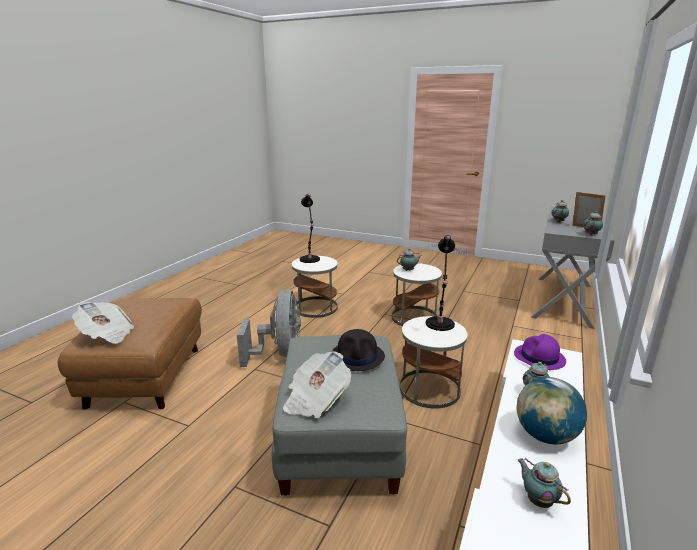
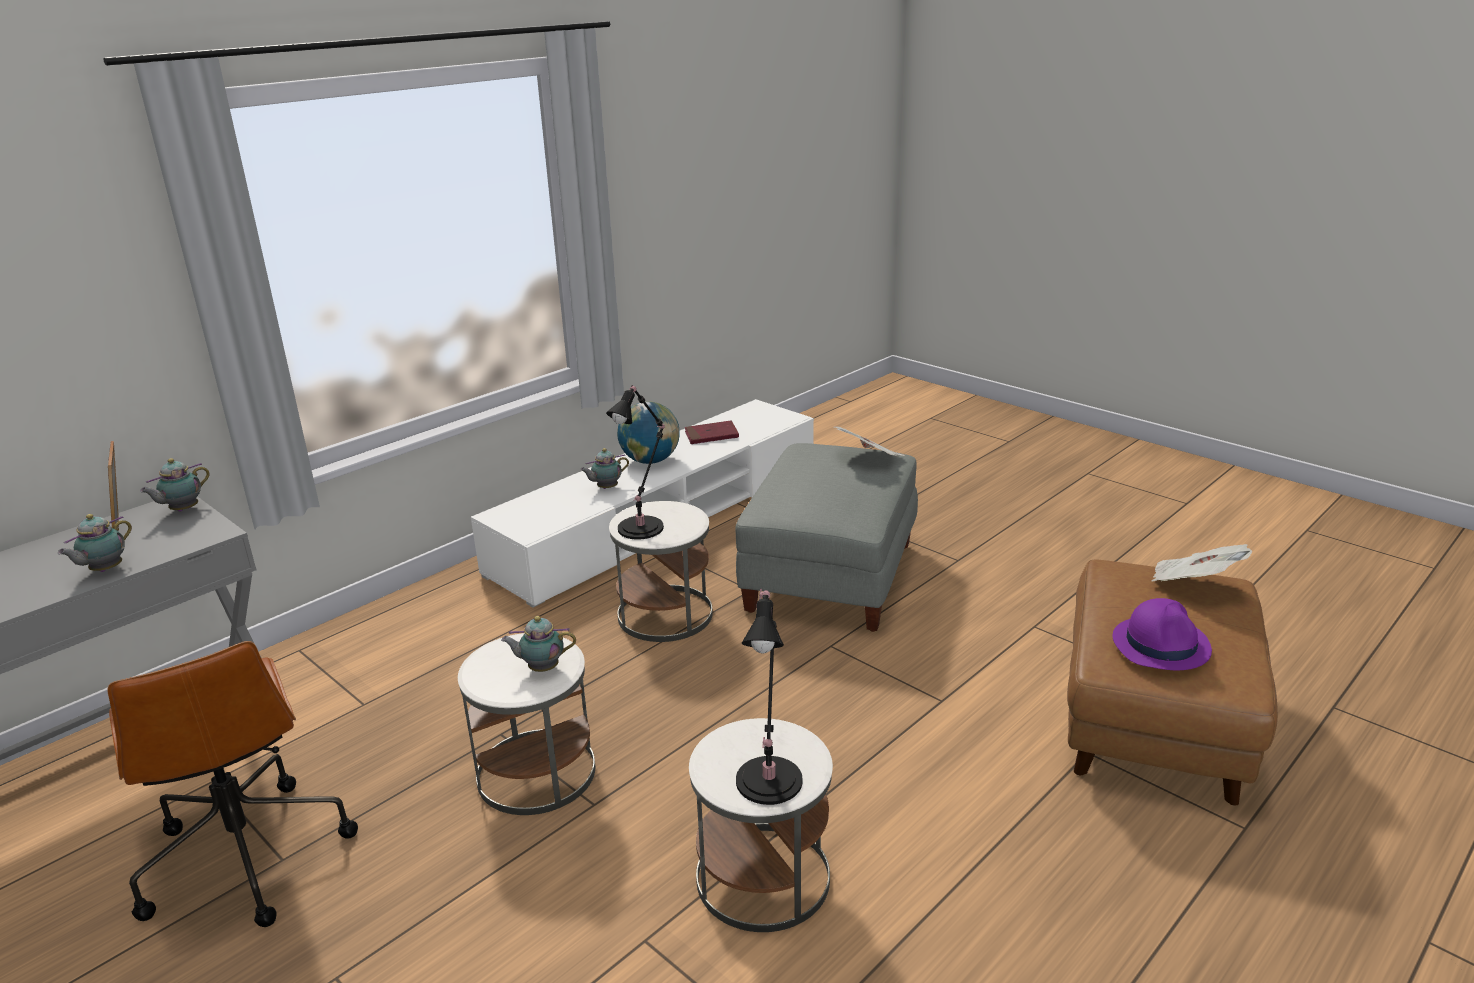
camera: 160 degrees left, 5 degrees up
grey fan [237,289,301,367] -> none
black hat [332,329,385,371] -> none
purple hat [514,334,566,370] -> purple hat moved to [1112,598,1212,670]
teapot [518,458,571,508] -> red book [685,421,739,444]
none -> brown office chair [107,641,358,927]

